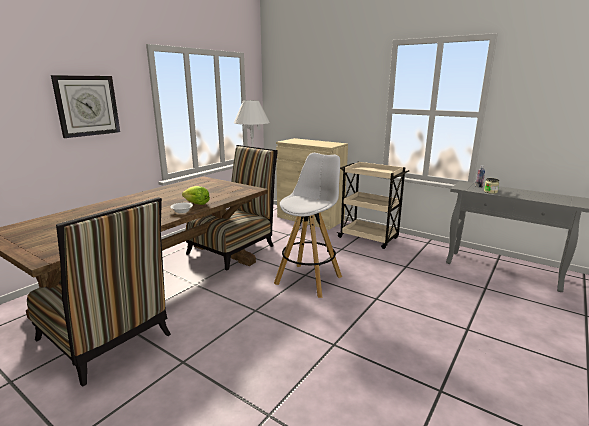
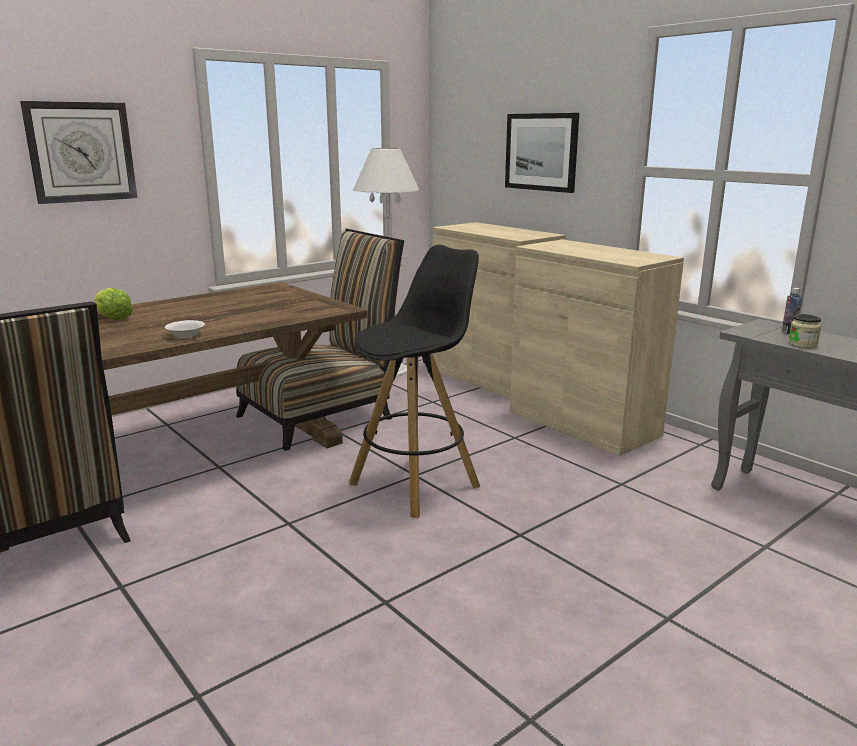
camera: 15 degrees right, 0 degrees up
lettuce [182,186,210,205] -> lettuce moved to [94,288,133,320]
white stool [274,153,342,298] -> black stool [349,245,480,519]
beige cart [336,161,409,249] -> beige cabinet [510,240,684,456]
none -> picture [505,113,579,193]

